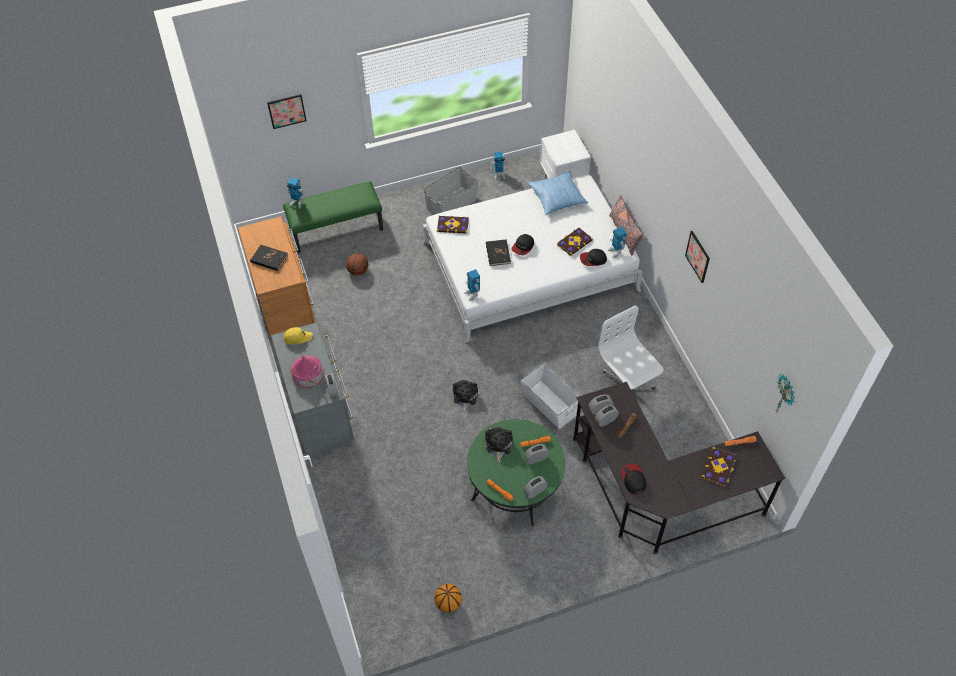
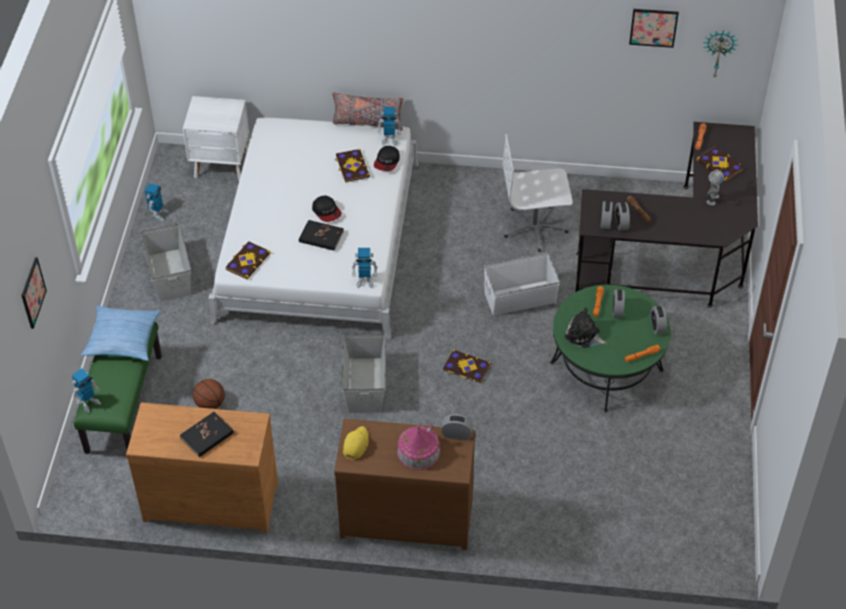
camera: 65 degrees left, 5 degrees down
grey dresser [271,323,354,459] -> brown dresser [334,419,476,550]
basketball [434,584,462,612] -> none
plush toy [453,380,478,413] -> book [443,349,491,383]
pillow [528,171,588,215] -> pillow moved to [81,305,161,361]
cap [621,464,646,494] -> none
picture [685,231,710,283] -> picture moved to [629,9,679,48]
none -> grey storage box [341,333,386,413]
none -> toy robot [707,169,724,206]

